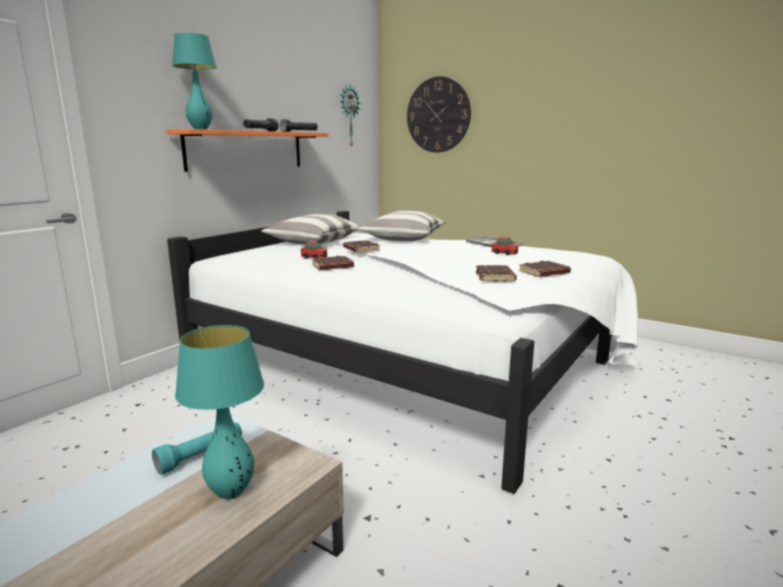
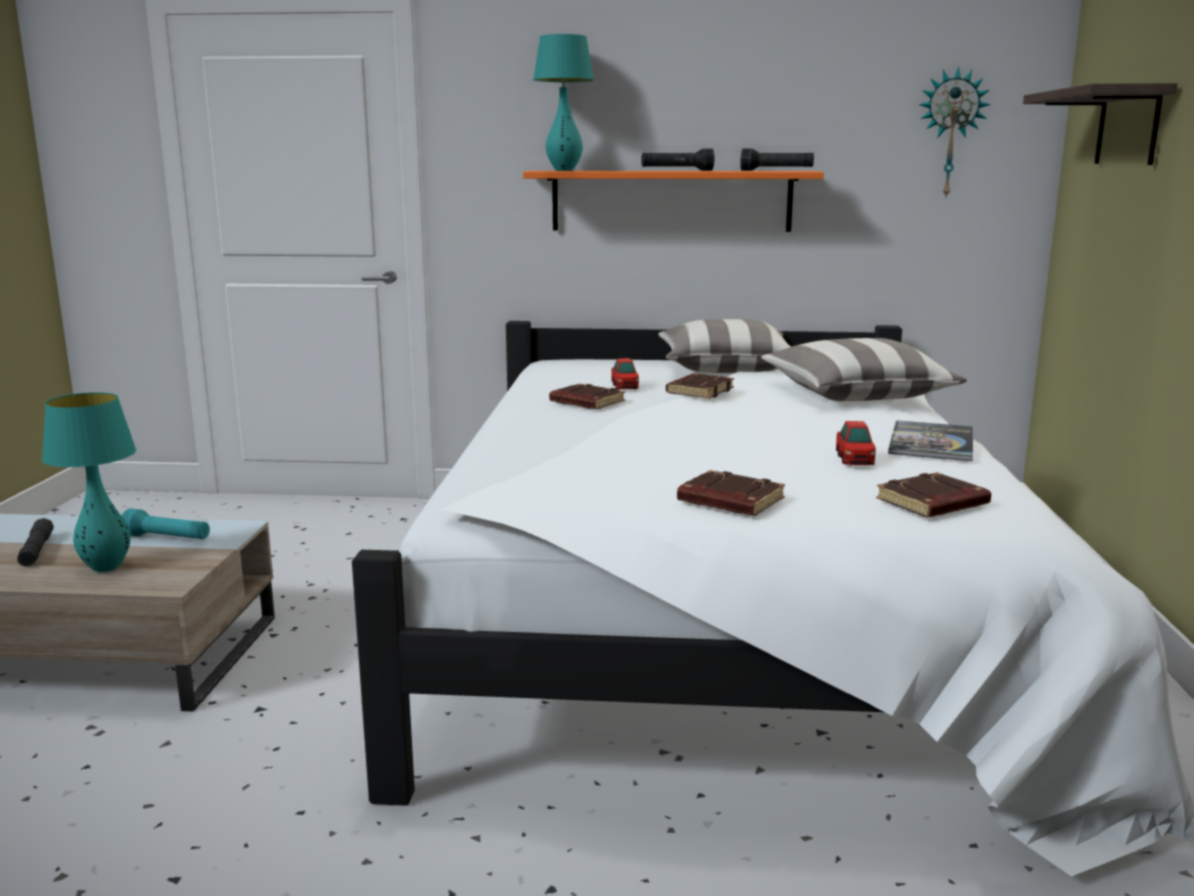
camera: 60 degrees right, 0 degrees up
wall clock [407,76,471,153] -> shelf [1023,83,1177,165]
brown book [476,265,517,282] -> brown book moved to [876,472,991,518]
none -> grey flashlight [17,518,54,566]

